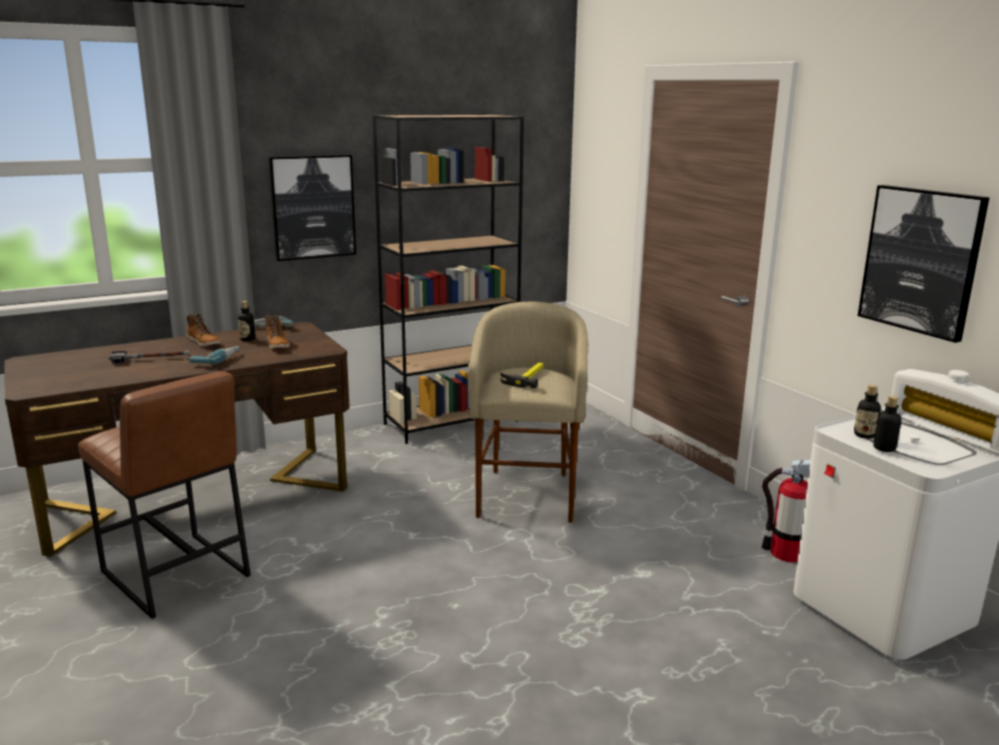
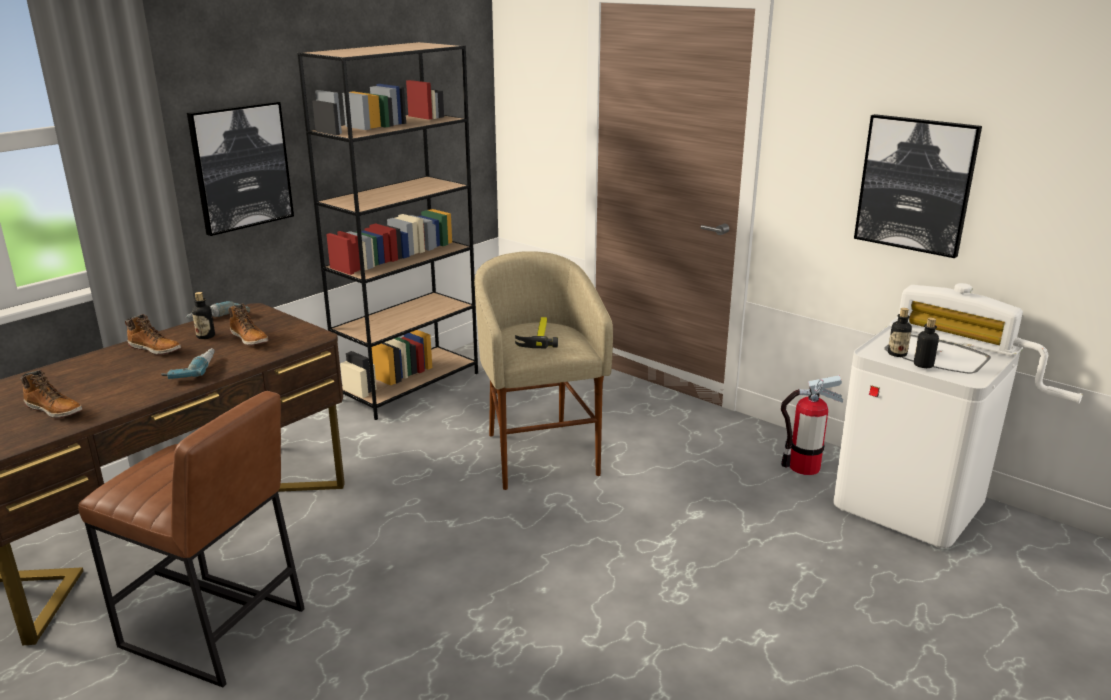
camera: 20 degrees left, 5 degrees up
hammer [108,350,190,363] -> none
none -> boot [20,370,83,418]

